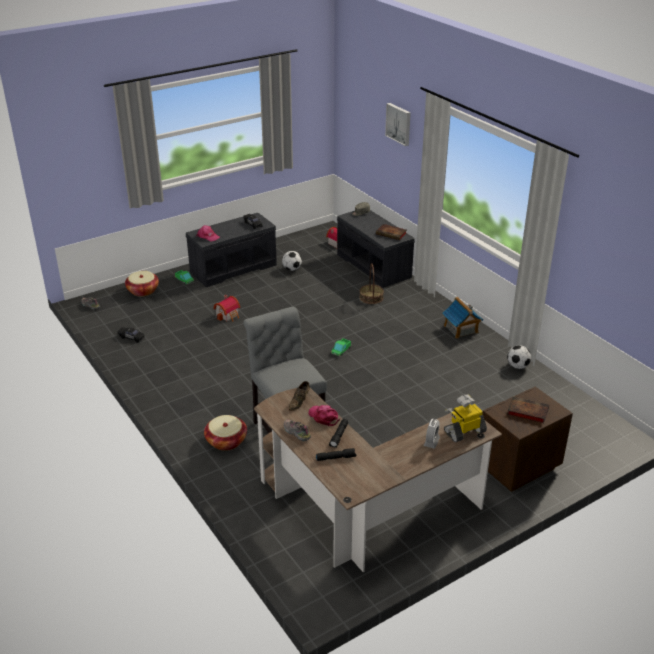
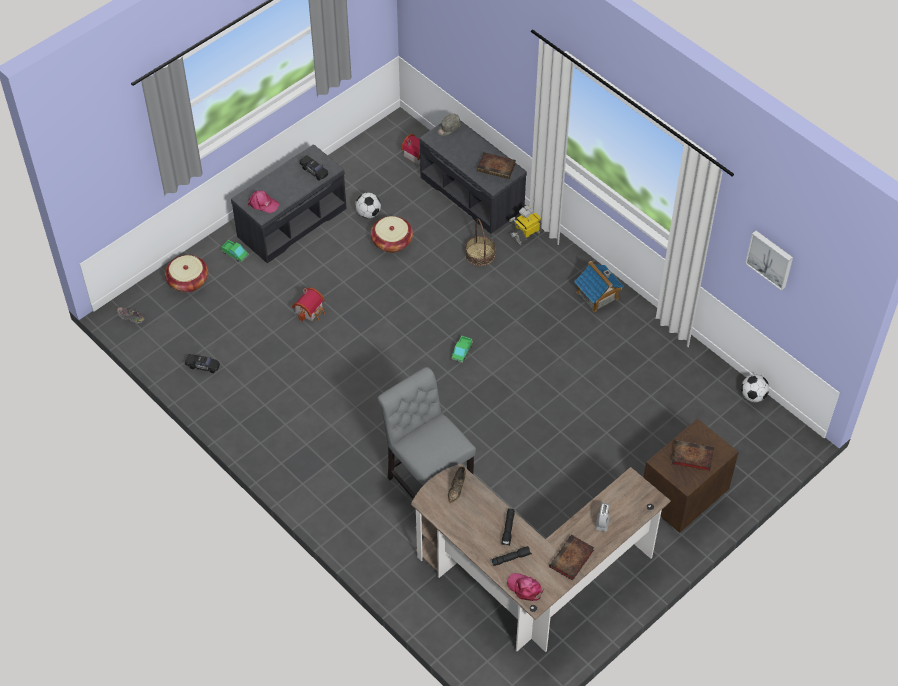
camera: 10 degrees left, 20 degrees up
basket [204,415,247,451] -> basket moved to [371,216,413,253]
shoe [284,419,311,441] -> none
pink cap [308,405,340,426] -> pink cap moved to [507,573,544,601]
picture [385,103,411,146] -> picture moved to [745,231,793,291]
toy robot [444,395,487,442] -> toy robot moved to [509,205,544,246]
football [507,345,531,369] -> football moved to [741,374,769,402]
none -> book [549,535,594,581]

